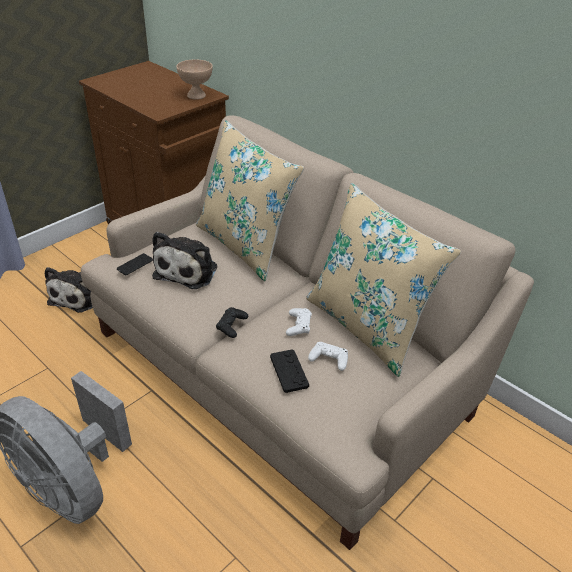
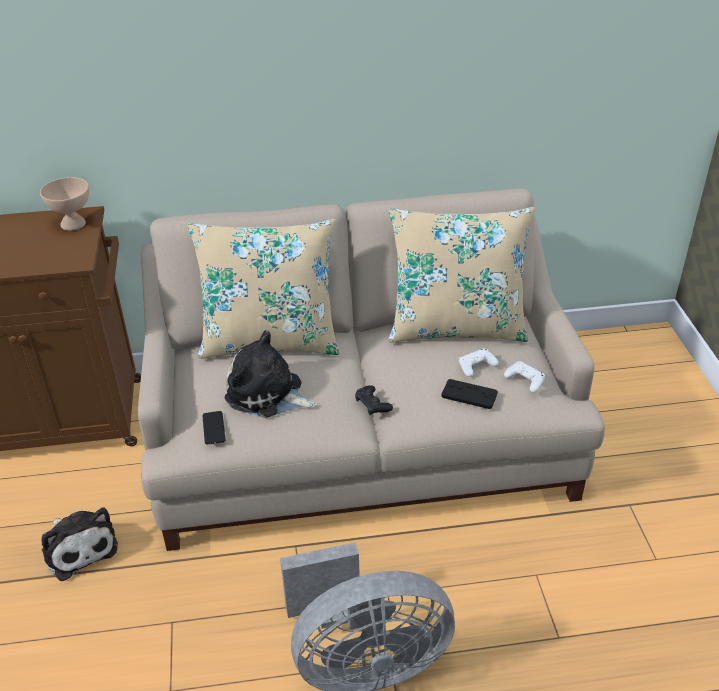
camera: 50 degrees left, 0 degrees up
plush toy [152,232,217,289] -> plush toy turned 150 degrees clockwise [225,330,317,418]
white game controller [286,308,312,336] -> white game controller moved to [504,361,545,393]

